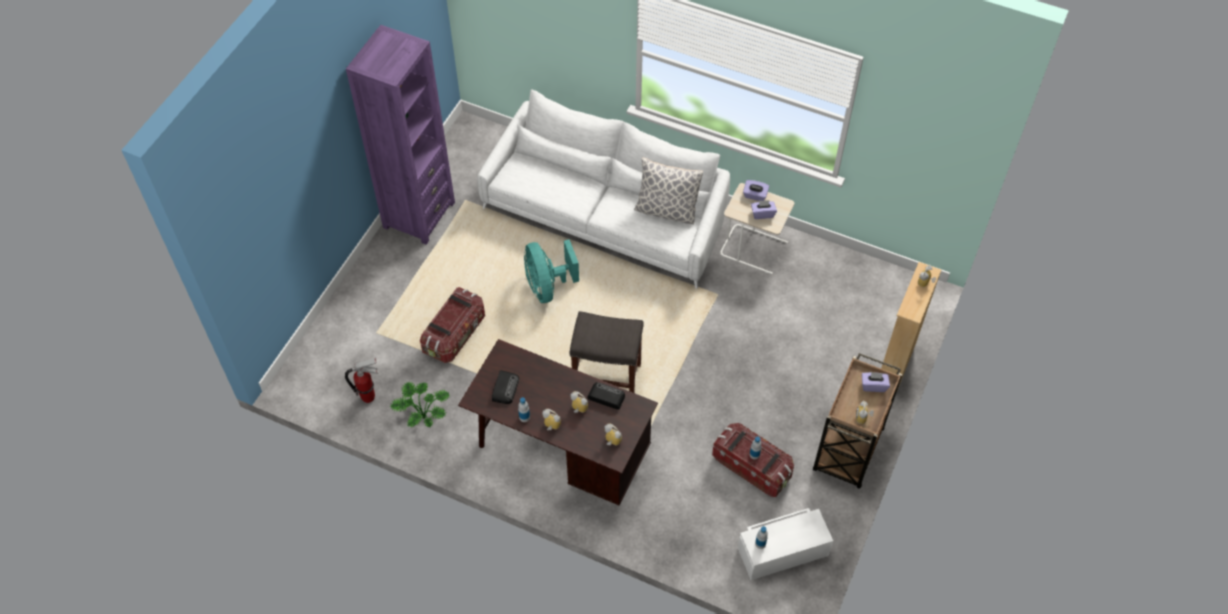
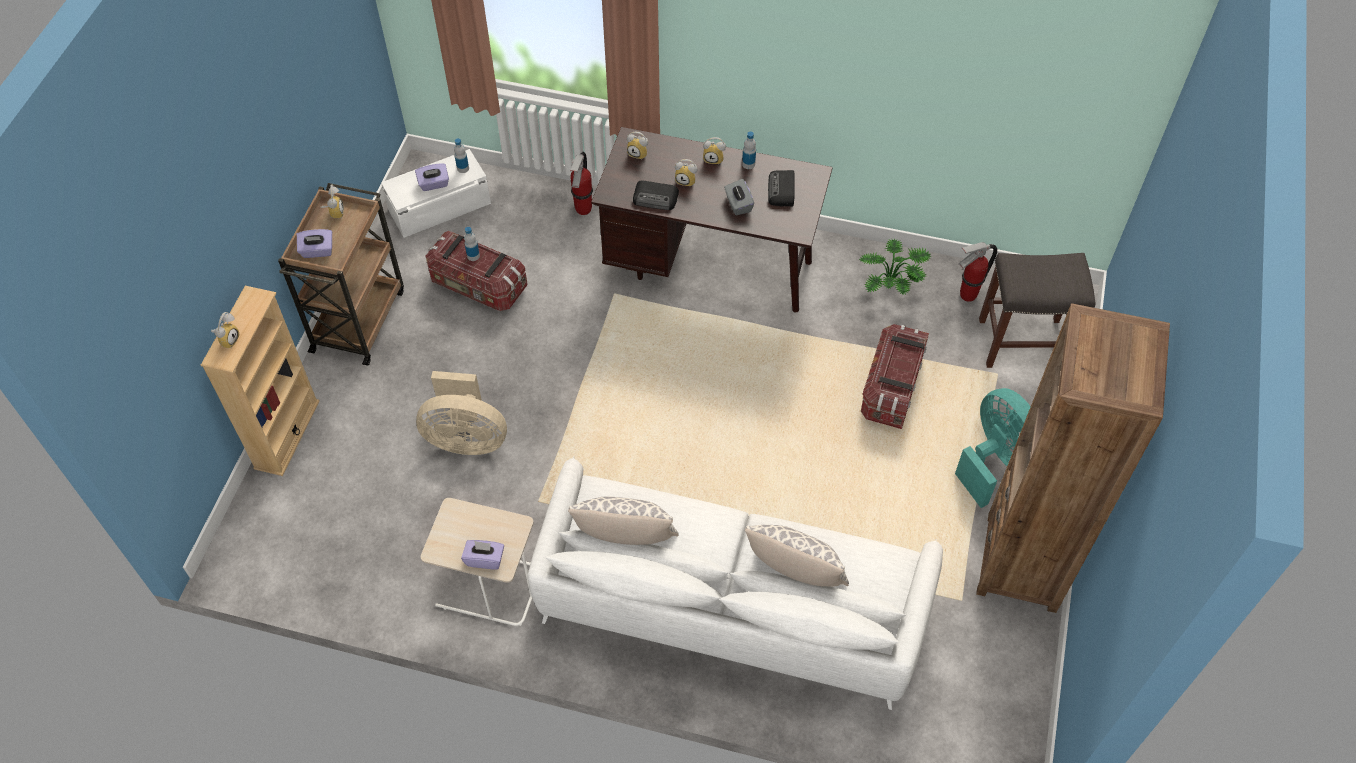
camera: 170 degrees right, 0 degrees up
purple bookcase [346,25,455,245] -> brown bookcase [976,303,1170,613]
turquoise fan [524,239,579,303] -> turquoise fan moved to [955,388,1031,508]
grey stool [569,311,644,393] -> grey stool moved to [979,253,1096,368]
purple tissue box [751,200,777,219] -> purple tissue box moved to [415,163,449,191]
none -> beige fan [416,371,507,455]
none -> fire extinguisher [570,152,593,215]
none -> grey tissue box [724,179,754,215]
none -> pillow [745,525,849,587]

